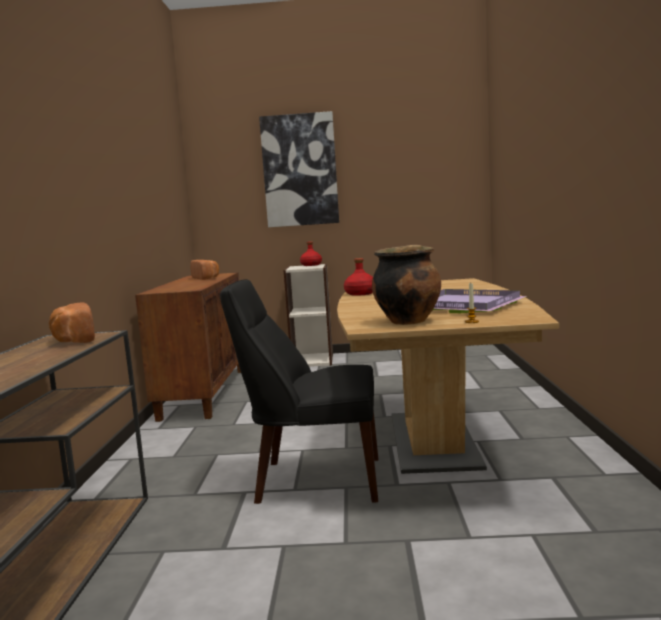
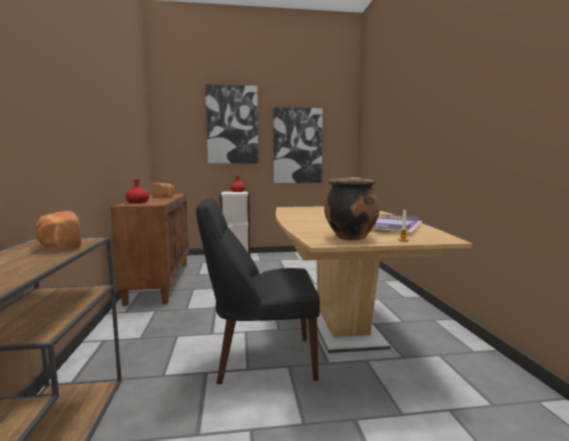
camera: 10 degrees left, 0 degrees up
red bottle [344,258,373,296] -> red bottle moved to [125,178,149,203]
none -> picture [273,107,323,183]

